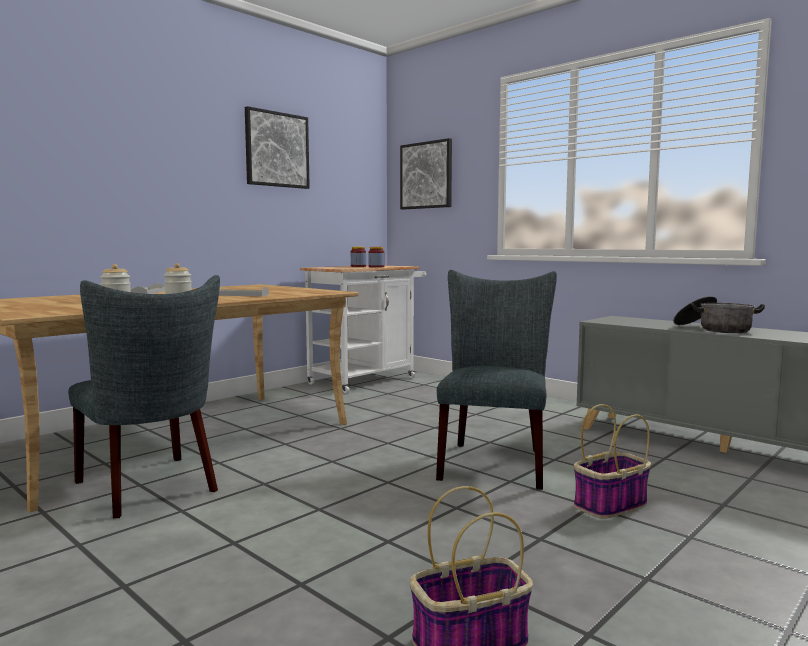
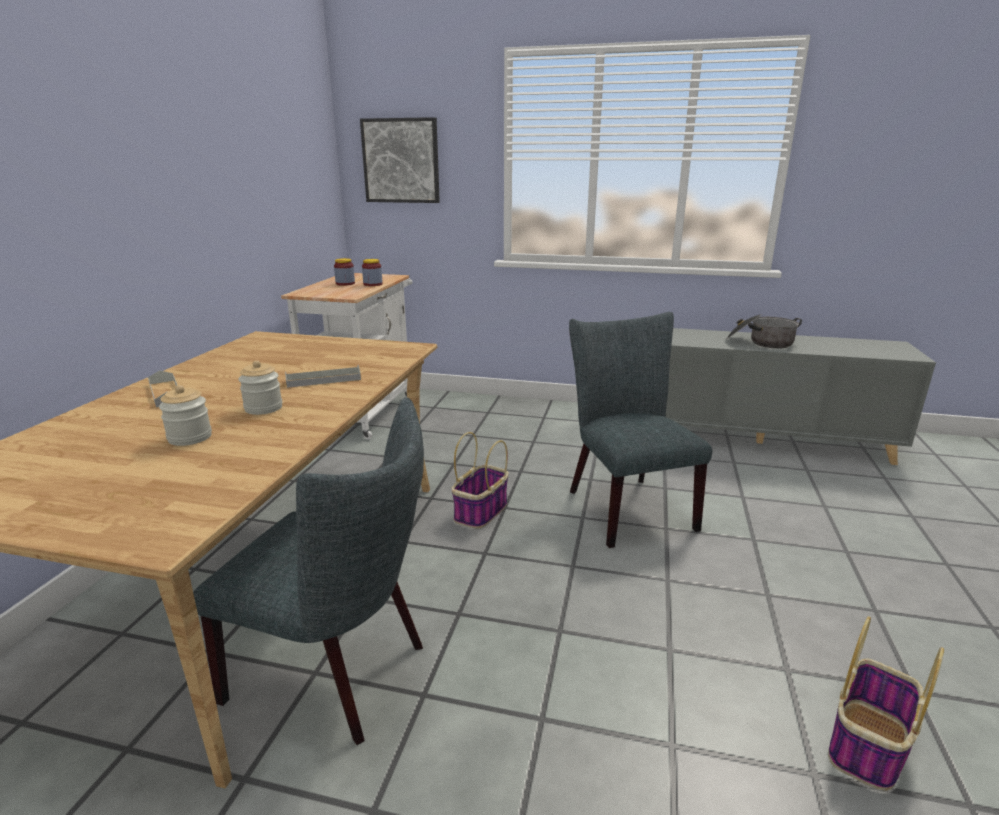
camera: 30 degrees left, 15 degrees up
picture [245,106,310,189] -> none
basket [574,404,651,519] -> basket moved to [451,432,509,529]

